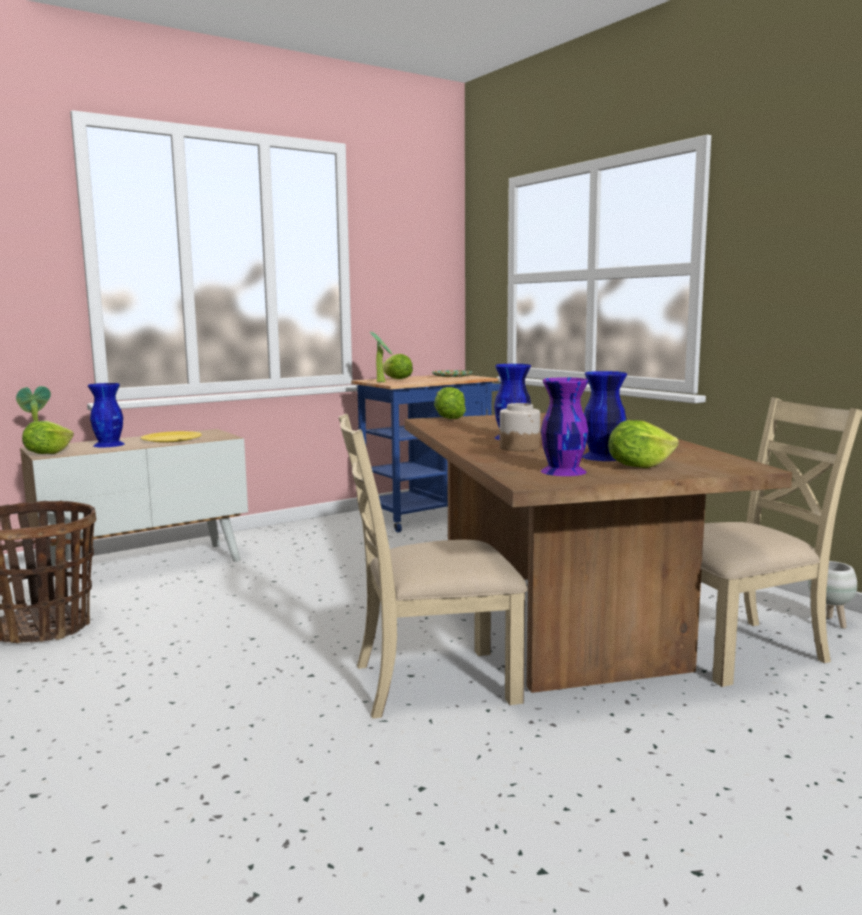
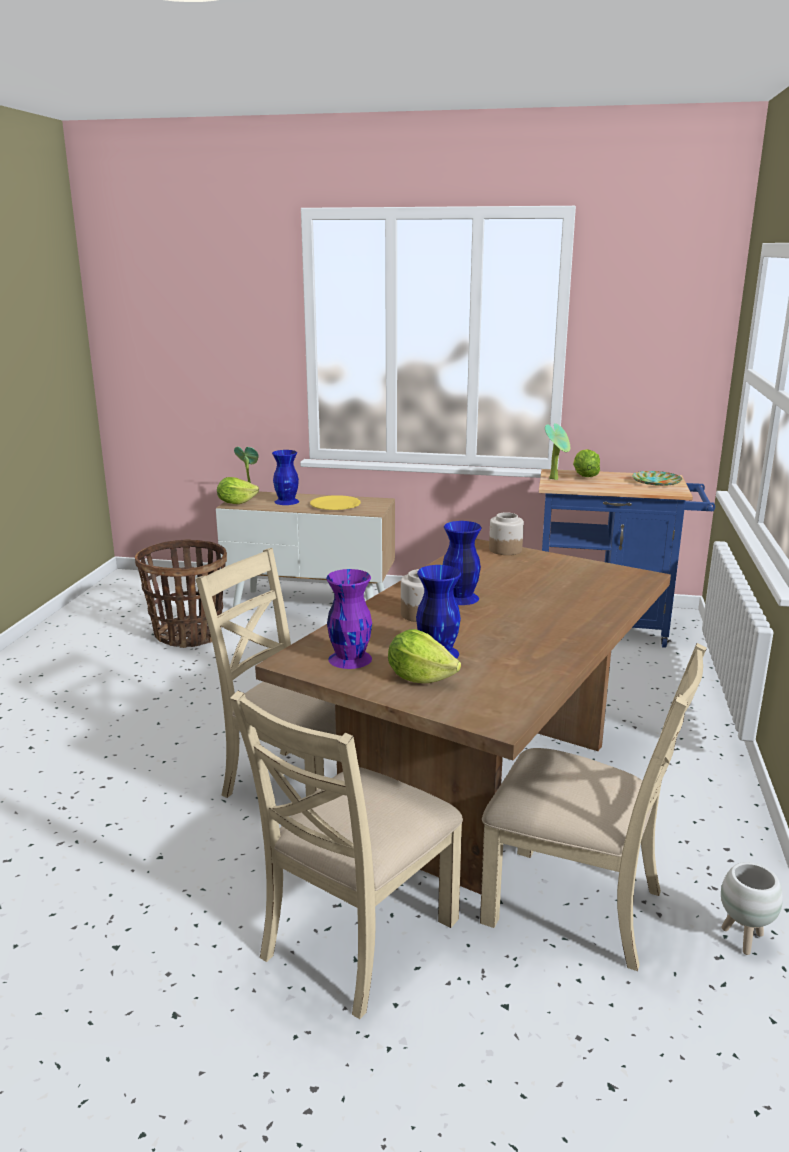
camera: 45 degrees right, 10 degrees up
lettuce [434,387,466,419] -> jar [489,512,524,555]
none -> beige chair [230,691,463,1019]

